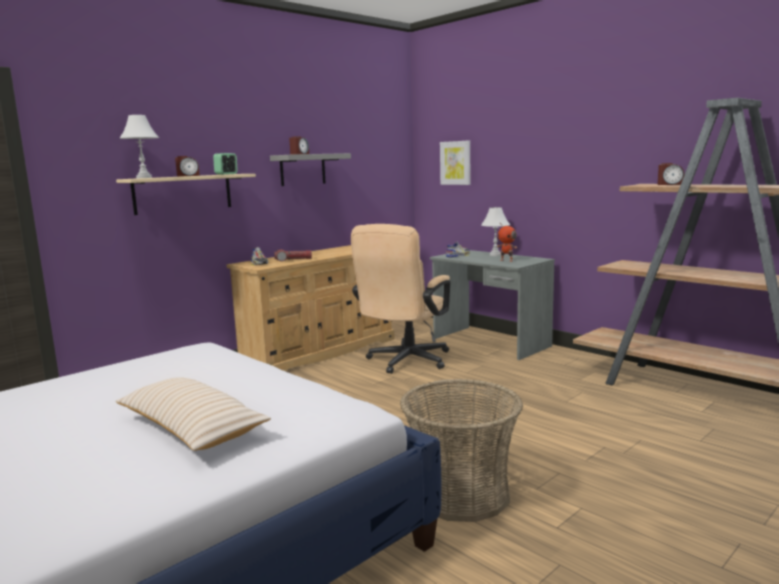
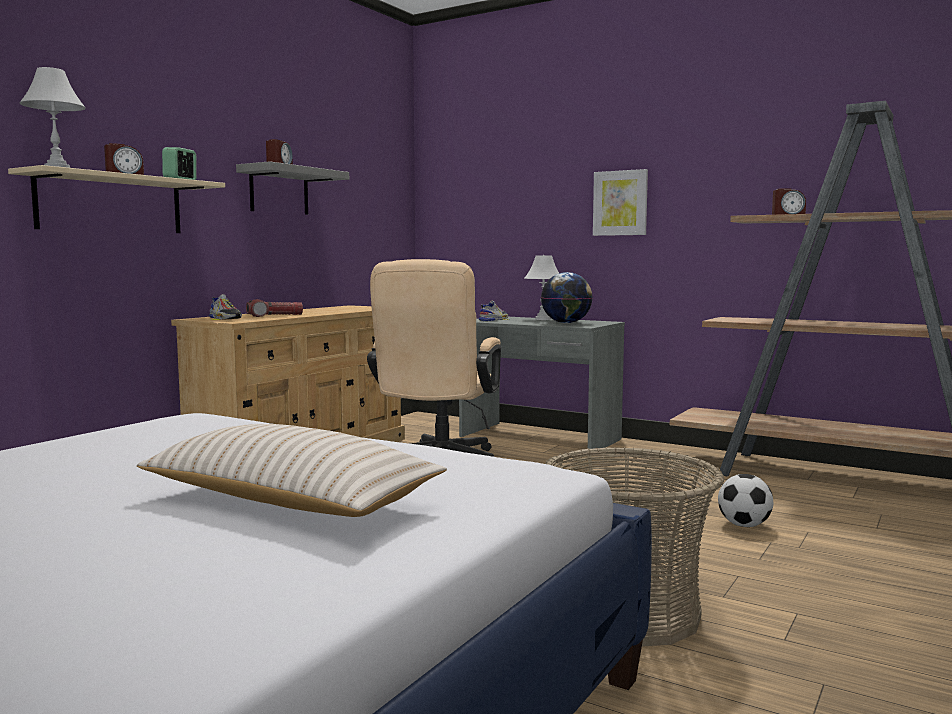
camera: 15 degrees left, 5 degrees down
picture [440,140,470,185] -> picture moved to [593,169,648,236]
toy robot [497,222,517,262] -> globe [541,272,593,323]
none -> football [718,474,773,527]

